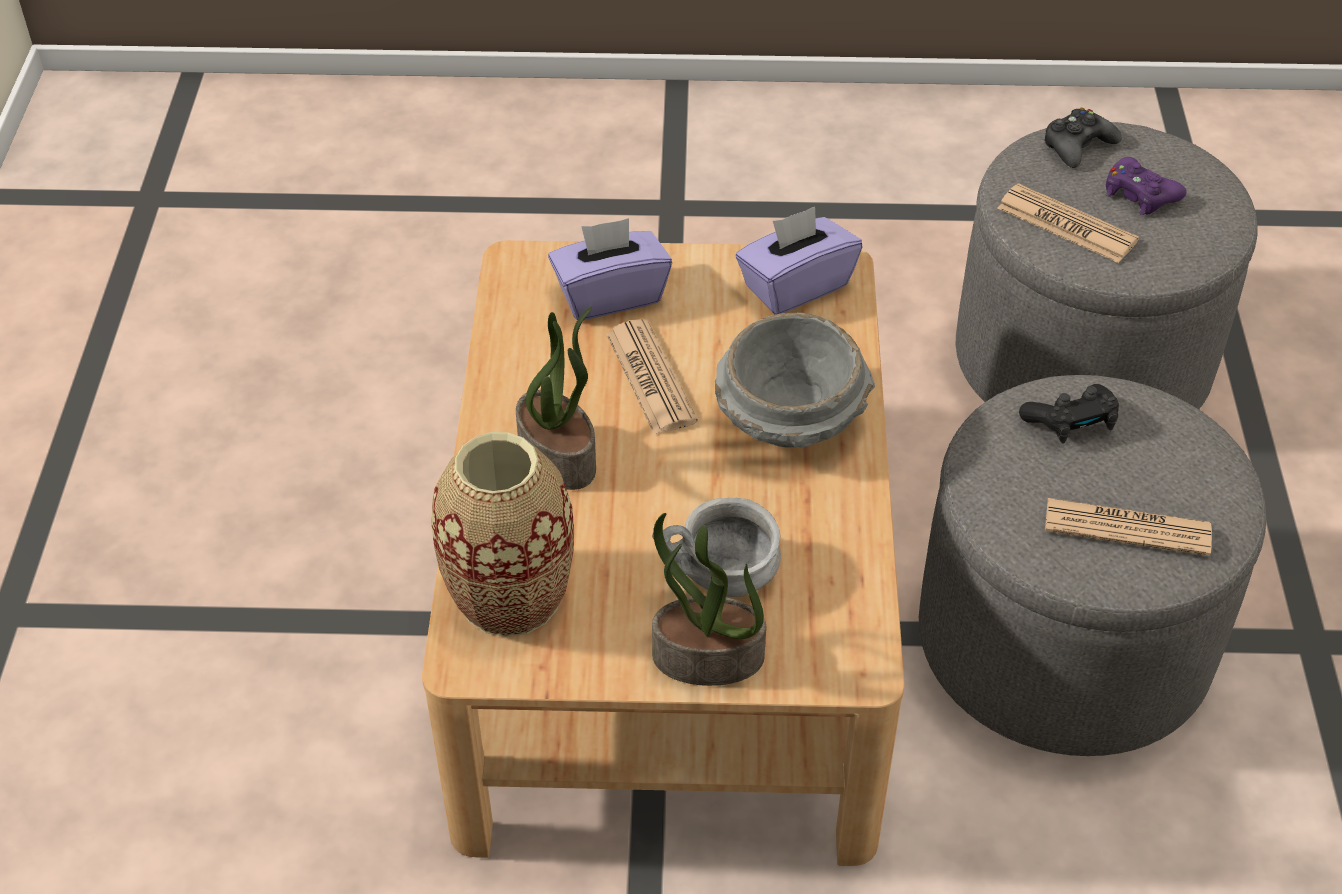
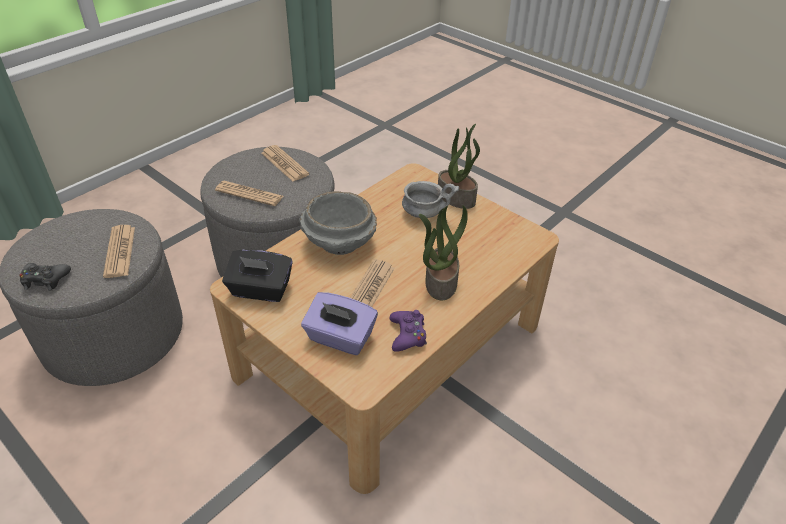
camera: 140 degrees left, 5 degrees down
vase [432,432,574,637] -> none
purple tissue box [736,206,863,315] -> black tissue box [222,250,293,302]
black game controller [1019,384,1119,444] -> newspaper [215,181,283,206]
purple game controller [1106,157,1187,215] -> purple game controller moved to [390,310,427,352]

